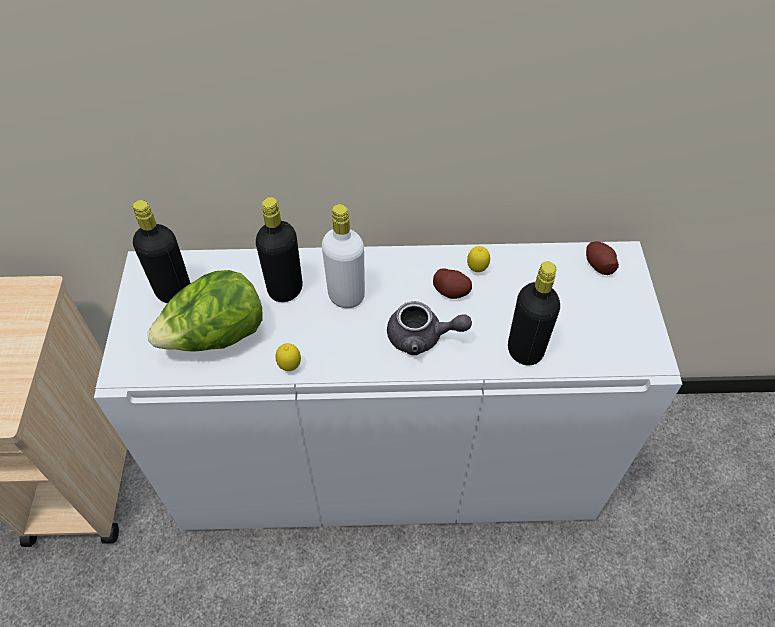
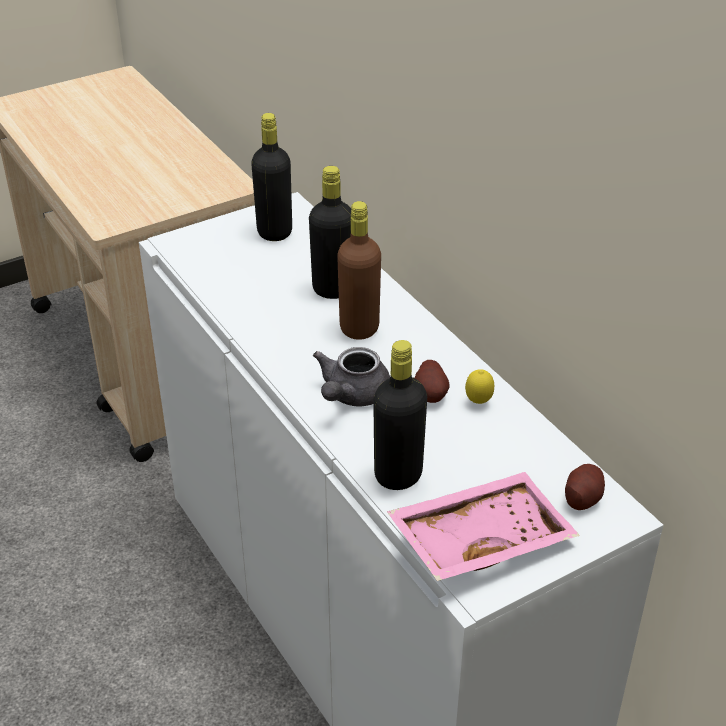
camera: 60 degrees right, 15 degrees down
lettuce [147,270,263,352] -> none
lemon [276,343,301,371] -> none
white bottle [322,204,365,308] -> brown bottle [337,201,381,340]
grey teapot [387,301,472,355] -> grey teapot turned 45 degrees clockwise [313,347,390,406]
none -> pink tray [387,472,580,581]

